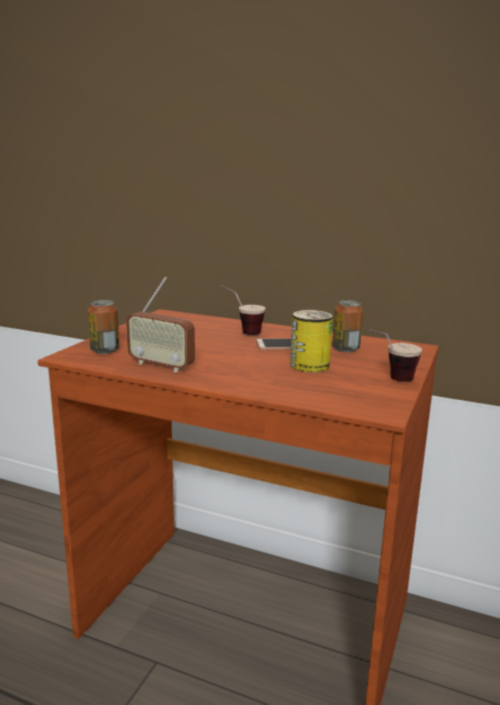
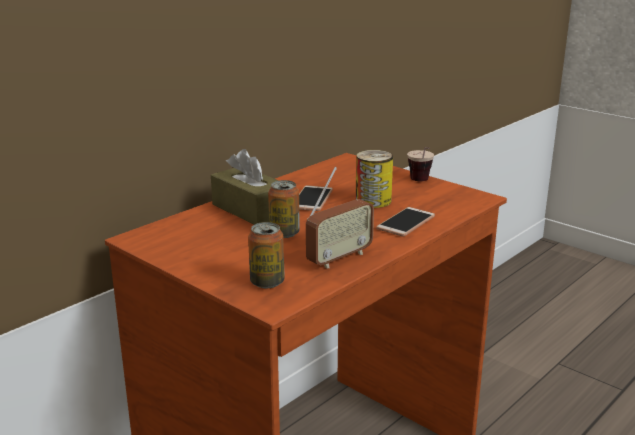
camera: 70 degrees left, 5 degrees up
cup [221,286,266,335] -> brown tissue box [211,149,279,225]
can [332,300,363,352] -> can moved to [268,180,300,238]
none -> phone [376,207,435,237]

